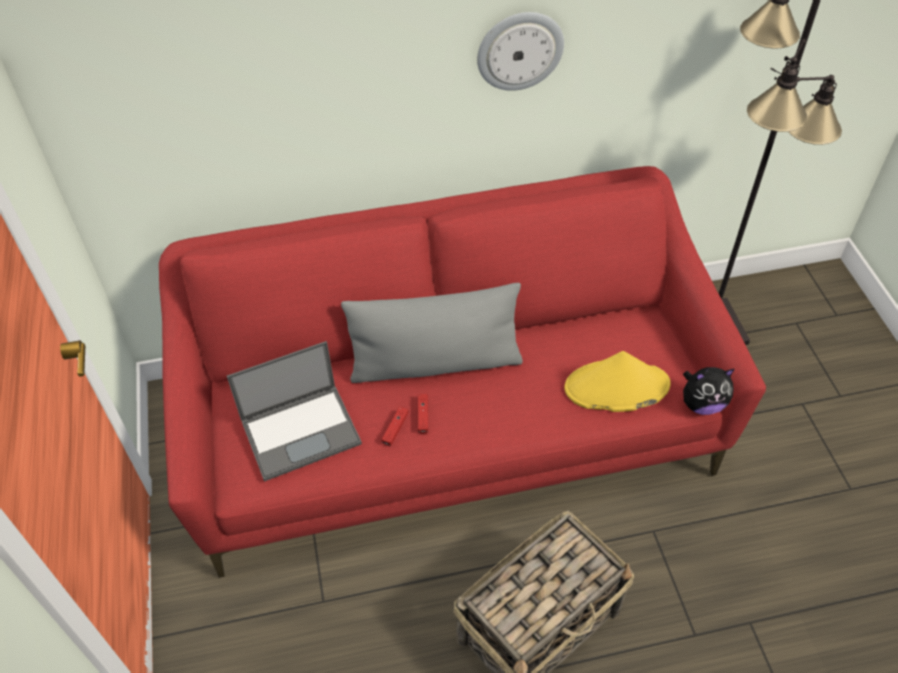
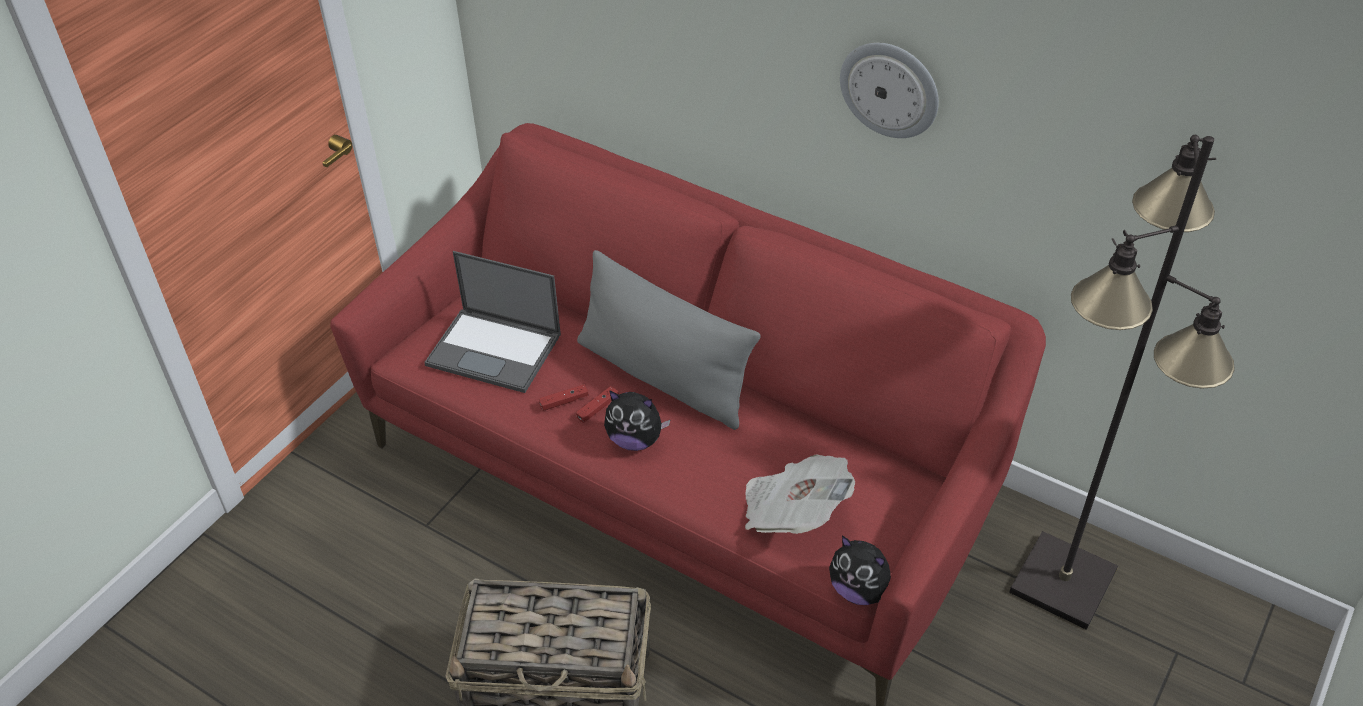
camera: 45 degrees right, 5 degrees down
yellow hat [564,351,671,412] -> newspaper [745,455,855,534]
none -> plush toy [604,390,671,451]

